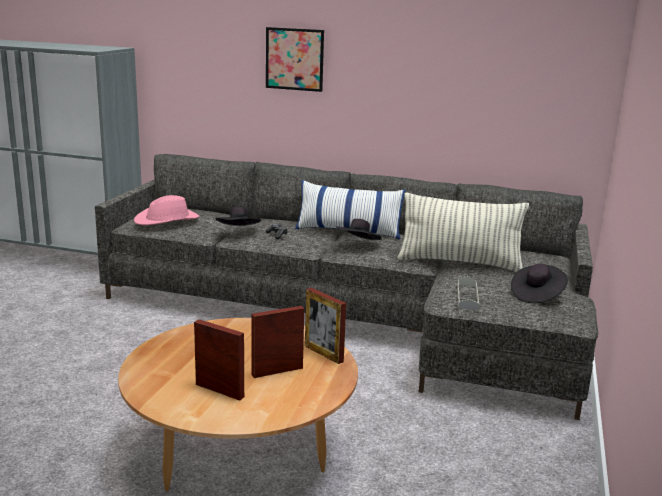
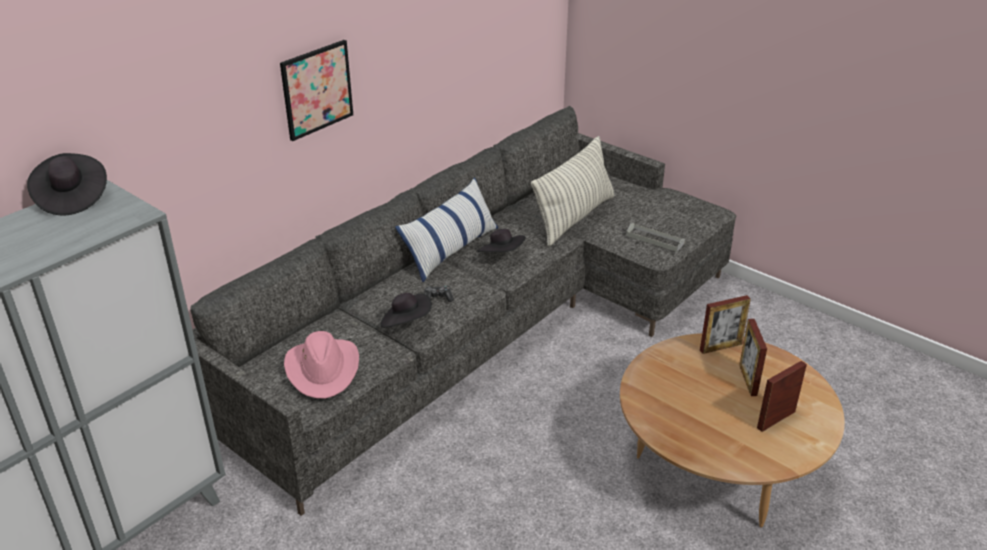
camera: 65 degrees left, 15 degrees up
black hat [511,264,568,303] -> black hat moved to [27,153,107,216]

